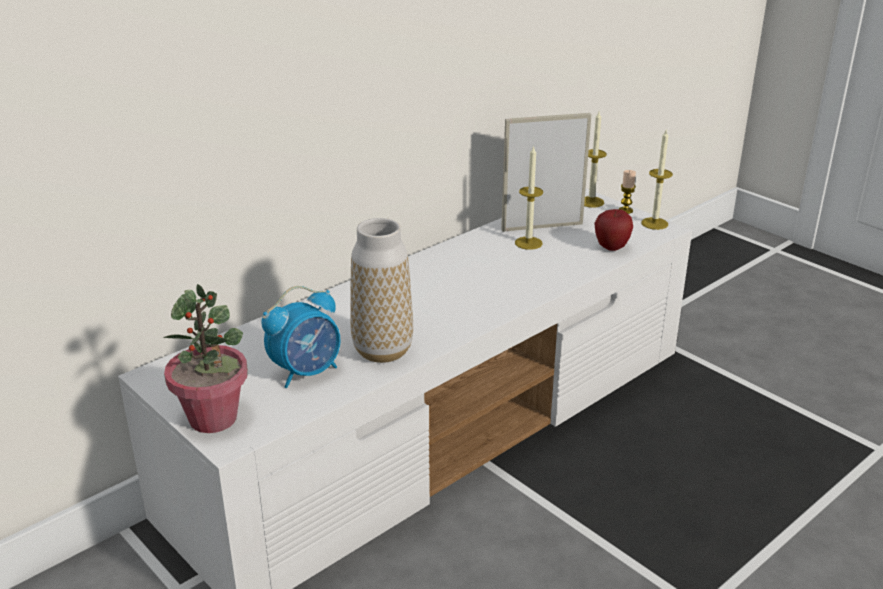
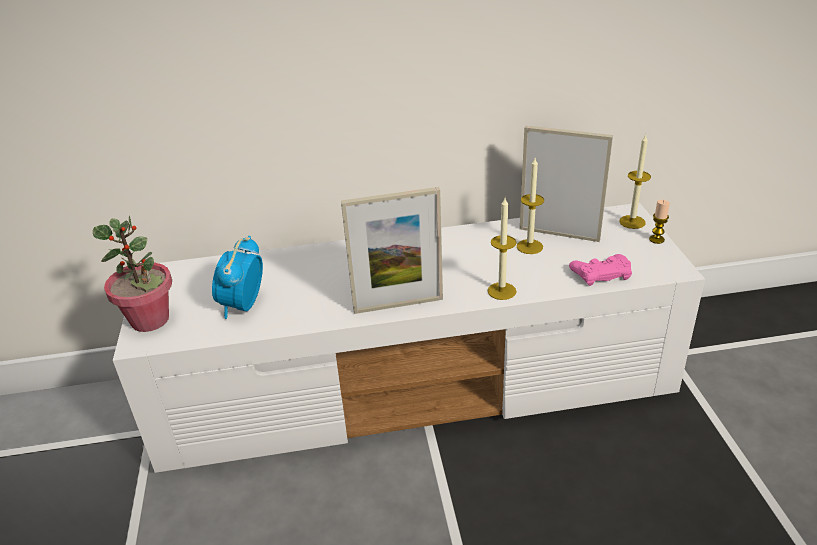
camera: 35 degrees right, 5 degrees up
alarm clock [261,286,341,388] -> alarm clock turned 105 degrees clockwise [212,236,263,319]
vase [350,218,413,363] -> none
apple [594,209,633,251] -> pink game controller [569,254,632,286]
candle [641,130,673,230] -> candle moved to [487,198,517,300]
none -> picture frame [341,187,443,314]

